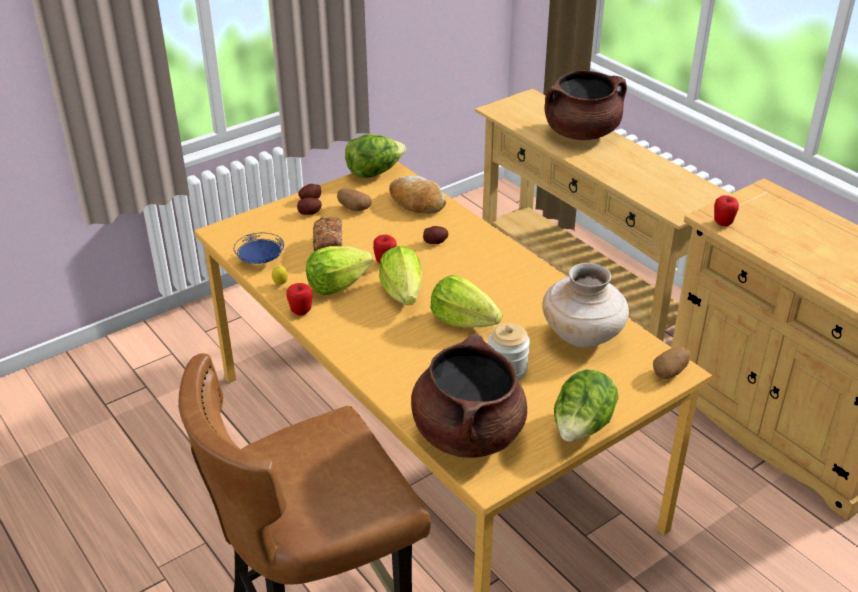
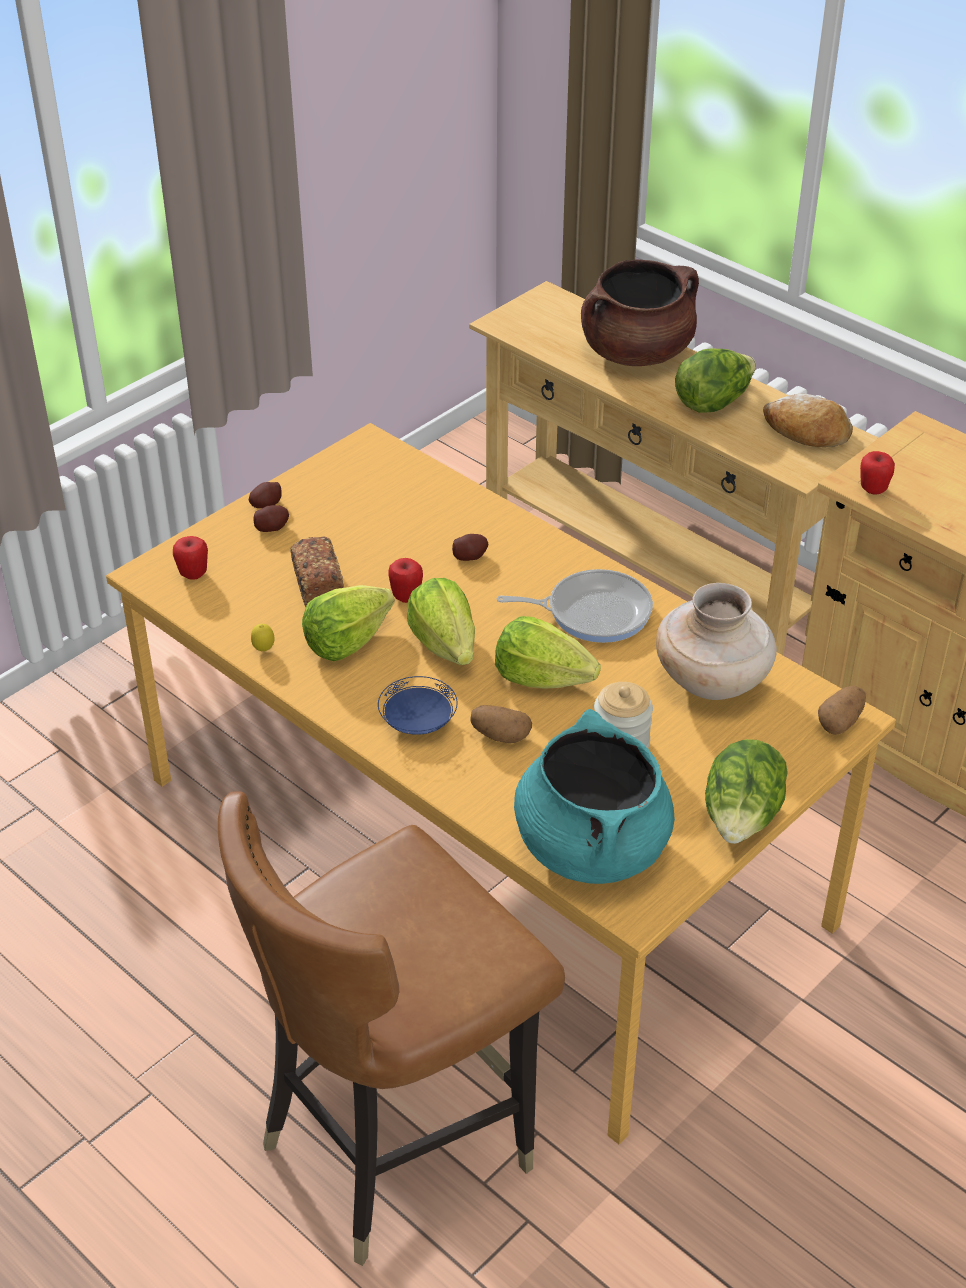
camera: 10 degrees left, 5 degrees up
blue plate [234,233,284,264] -> blue plate moved to [378,676,458,735]
apple [286,283,313,315] -> apple moved to [173,536,208,580]
potato [337,188,372,211] -> potato moved to [470,705,532,743]
lettuce [345,134,406,178] -> lettuce moved to [675,348,756,413]
bread [389,176,446,214] -> bread moved to [763,394,853,447]
brown cooking pot [411,333,527,458] -> turquoise cooking pot [514,709,675,884]
none -> frying pan [497,569,653,643]

